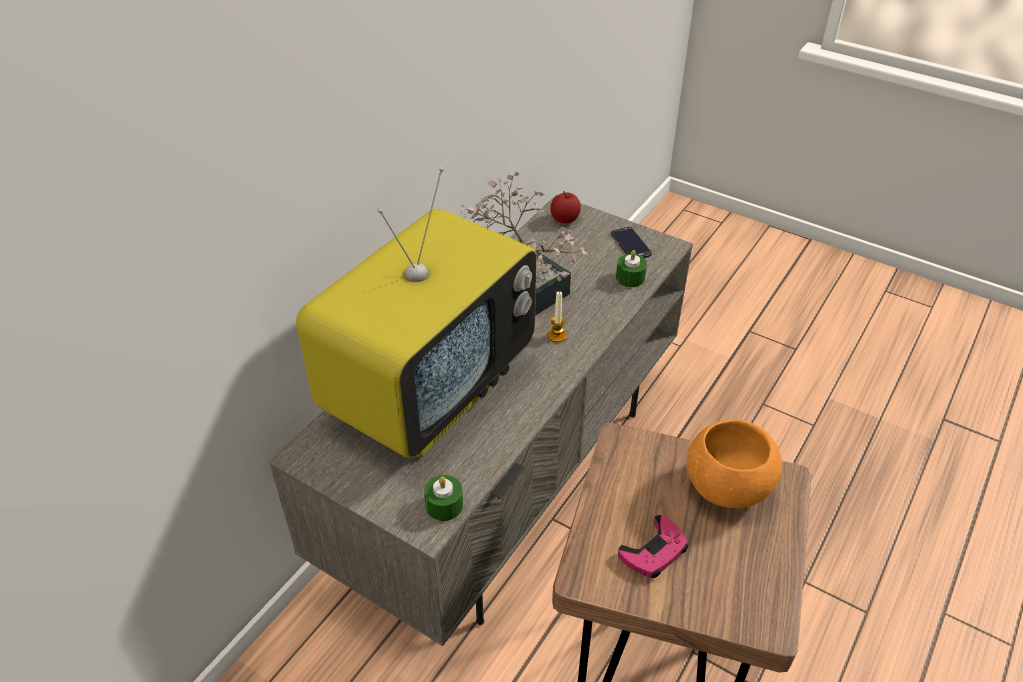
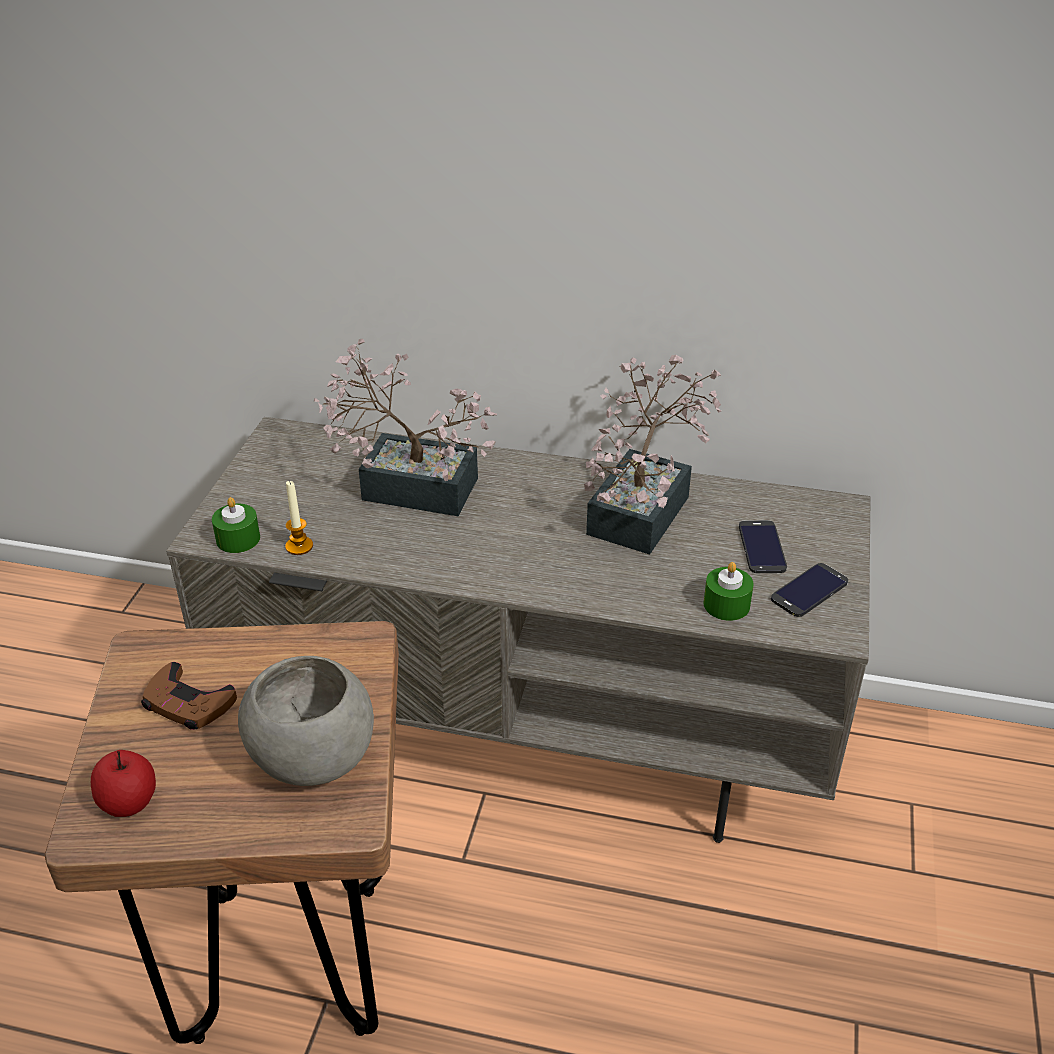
camera: 70 degrees right, 5 degrees down
television [296,167,536,458] -> potted plant [314,339,497,516]
candle [547,291,567,342] -> candle moved to [285,480,313,555]
apple [550,191,581,223] -> apple moved to [91,750,156,817]
pink game controller [618,515,688,578] -> brown game controller [141,662,237,730]
orange bowl [687,419,782,508] -> grey bowl [238,656,374,786]
none -> phone [739,520,787,573]

